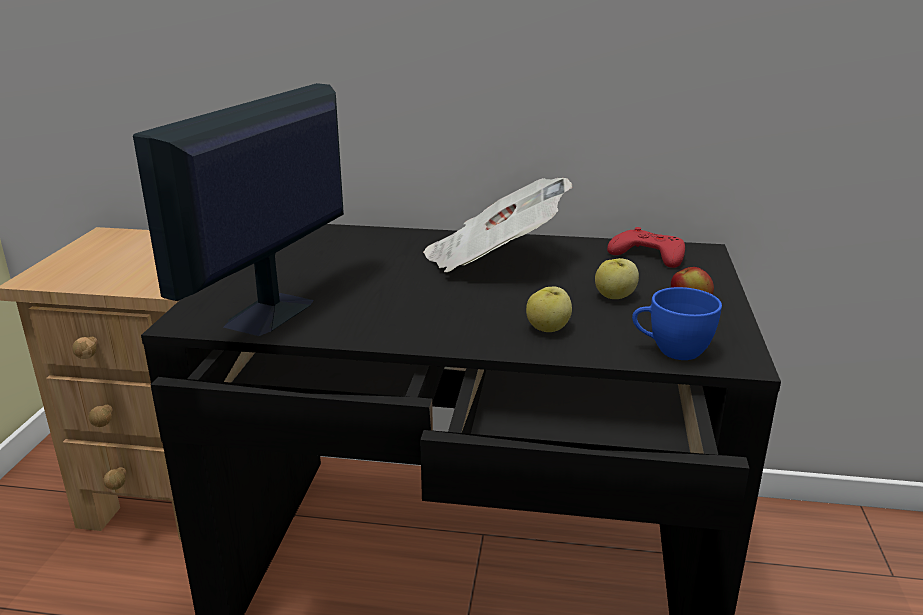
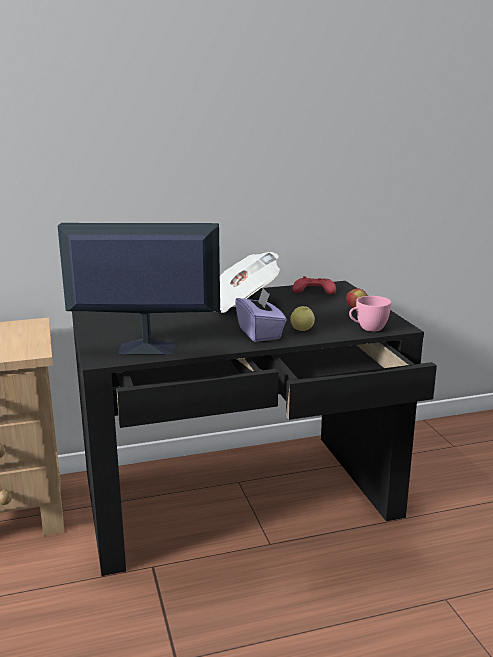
camera: 25 degrees left, 5 degrees down
monitor [133,83,344,336] -> monitor turned 90 degrees clockwise [58,223,220,355]
apple [595,258,639,299] -> none
blue cup [632,287,722,360] -> pink cup [349,296,391,332]
none -> purple tissue box [235,288,286,342]

